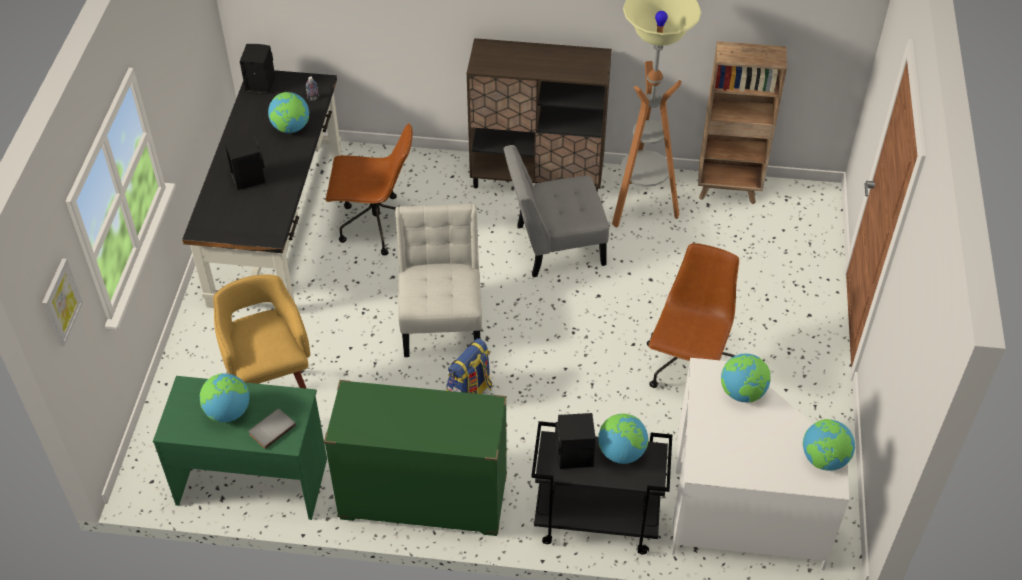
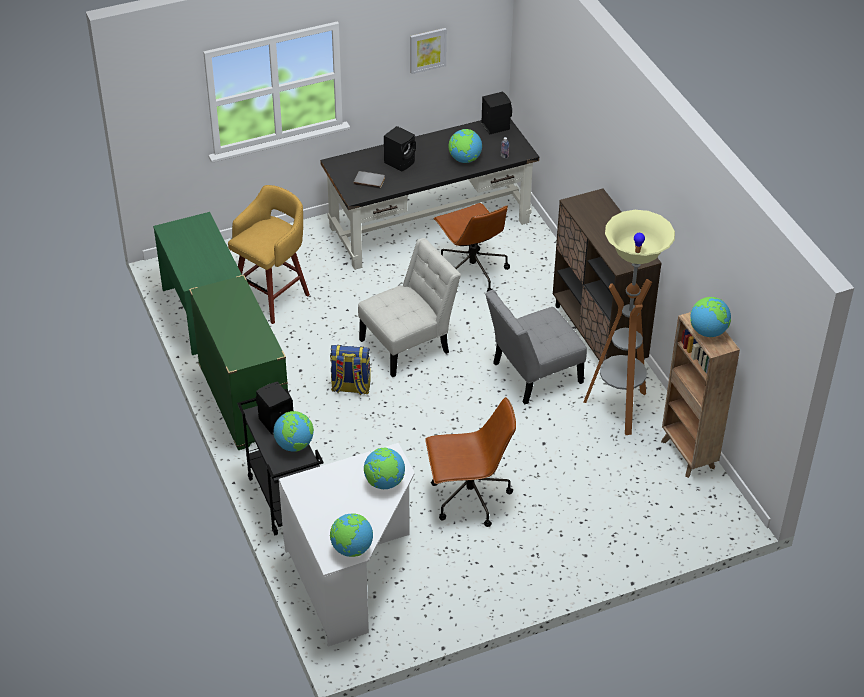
camera: 60 degrees right, 5 degrees down
picture [42,258,83,346] -> picture moved to [410,28,447,74]
globe [200,373,249,422] -> globe moved to [690,297,731,337]
grey book [249,409,296,449] -> grey book moved to [354,171,385,189]
grey chair [504,145,609,277] -> grey chair turned 75 degrees counterclockwise [485,290,587,405]

